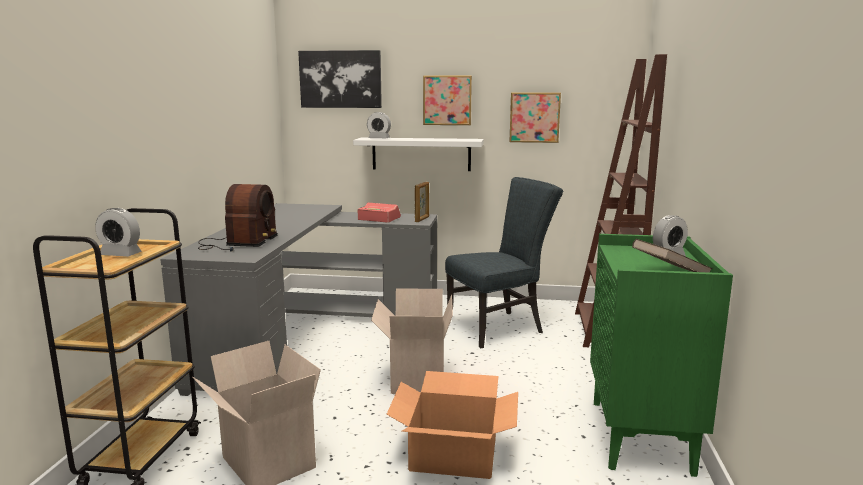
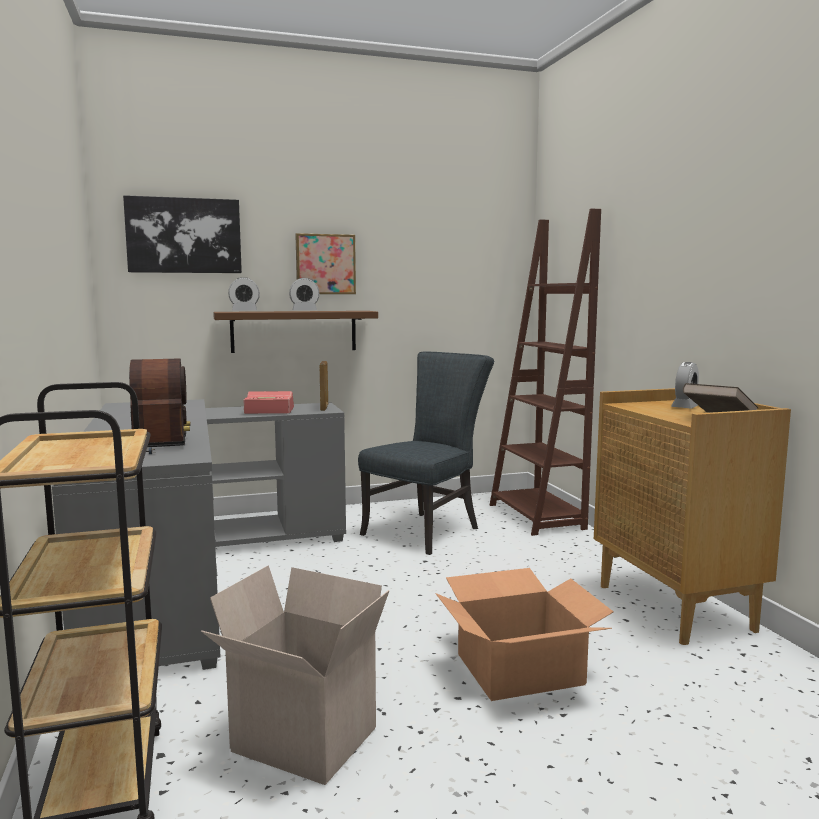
camera: 25 degrees left, 5 degrees down
alarm clock [95,208,142,257] -> alarm clock moved to [289,278,319,310]
white shelf [353,138,483,171] -> brown shelf [213,311,378,353]
cardboard box [371,289,453,394] -> none
picture [509,93,561,143] -> none
green cabinet [590,234,733,477] -> brown cabinet [594,388,791,645]

